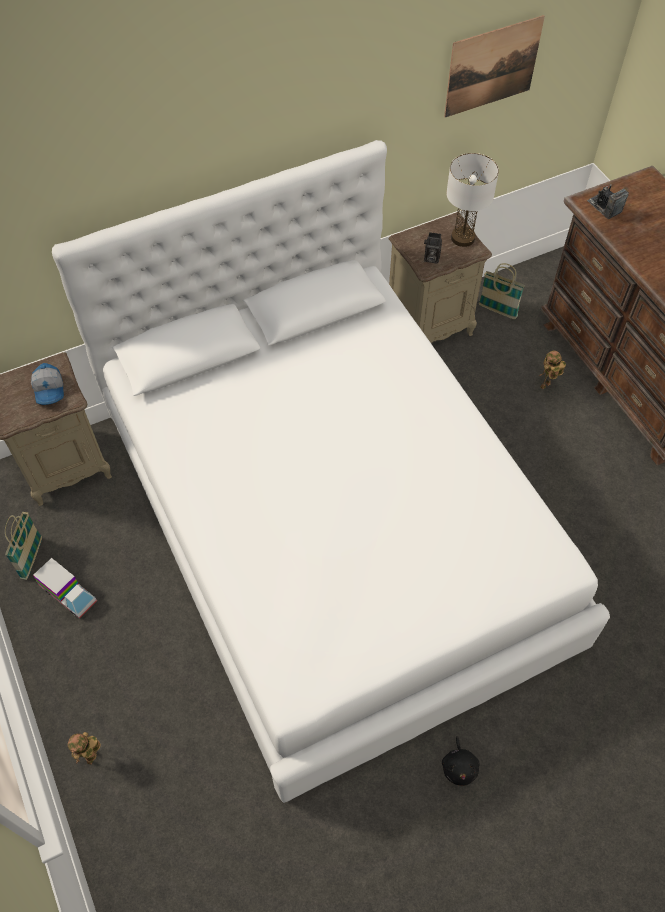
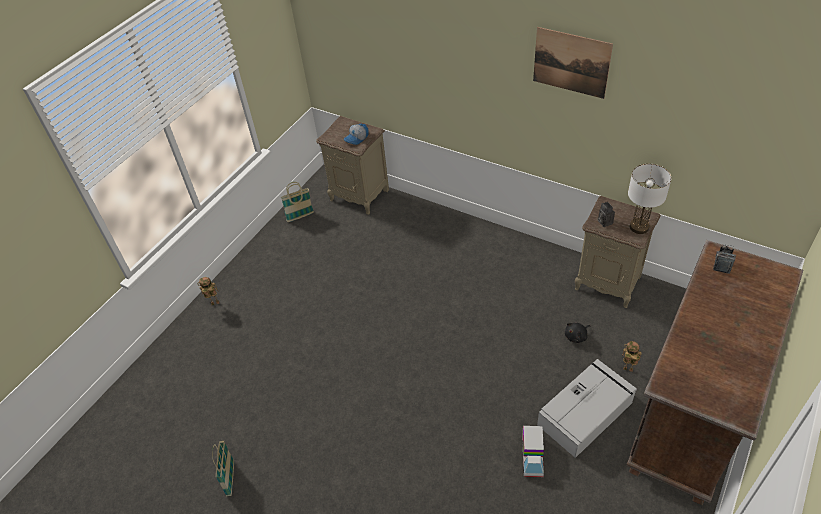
camera: 60 degrees right, 10 degrees down
toy truck [33,558,97,619] -> toy truck moved to [522,426,544,477]
white bed [52,140,610,803] -> none
black plush toy [442,736,480,786] -> black plush toy moved to [565,323,590,343]
picture [444,15,545,117] -> picture moved to [533,27,613,99]
basket [479,263,525,319] -> basket moved to [212,441,234,496]
none -> grey storage box [537,359,637,458]

